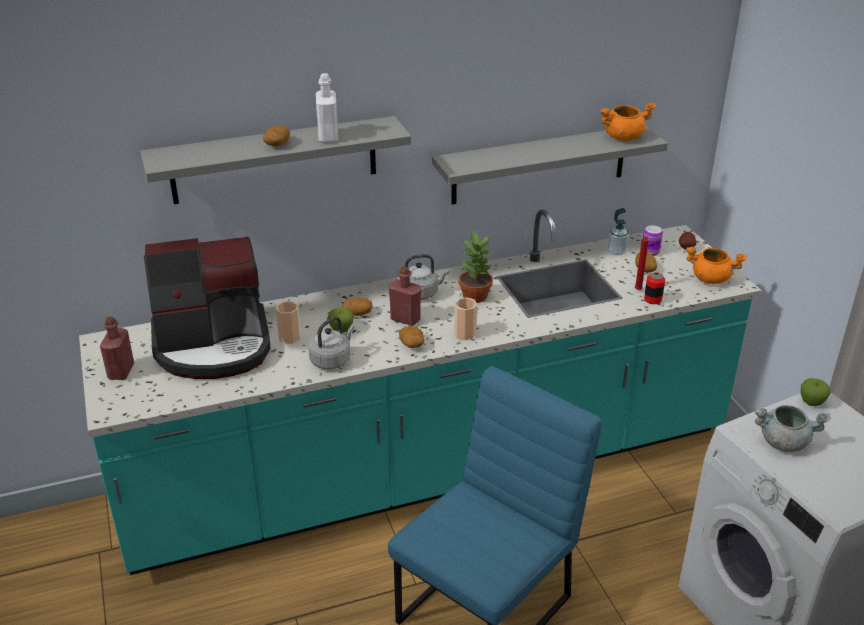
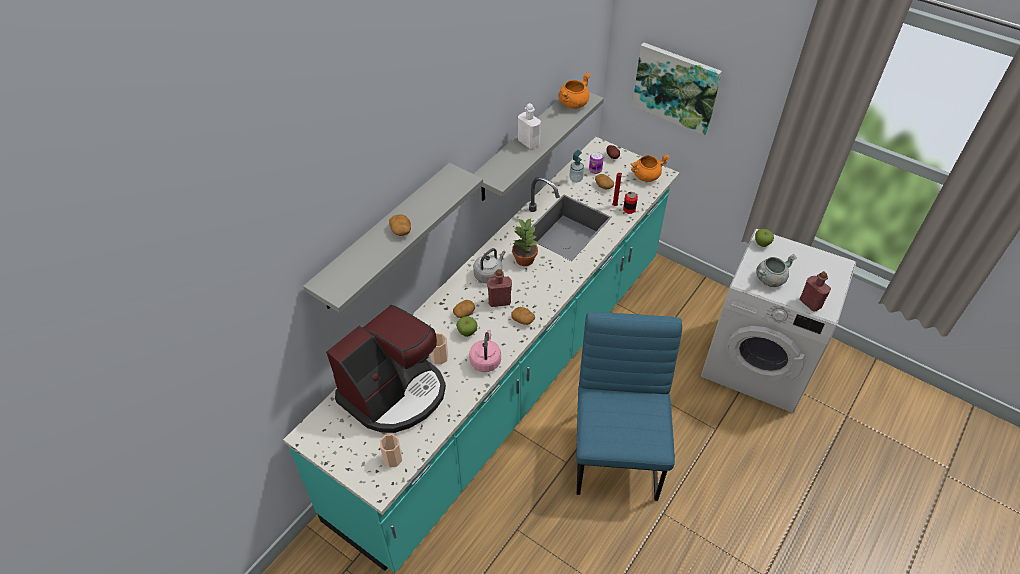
camera: 35 degrees left, 15 degrees up
red bottle [100,316,134,380] -> red bottle moved to [800,271,831,311]
grey kettle [308,316,355,369] -> pink kettle [469,330,501,372]
white bottle [316,73,338,143] -> white bottle moved to [518,103,541,149]
cup [454,297,477,340] -> cup moved to [380,434,402,467]
none -> picture [632,43,722,135]

